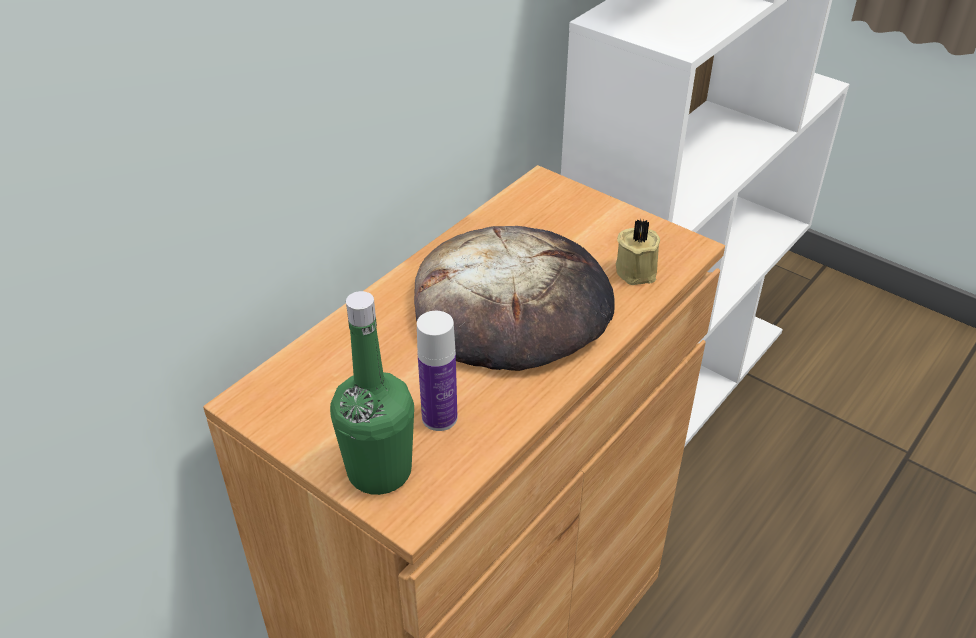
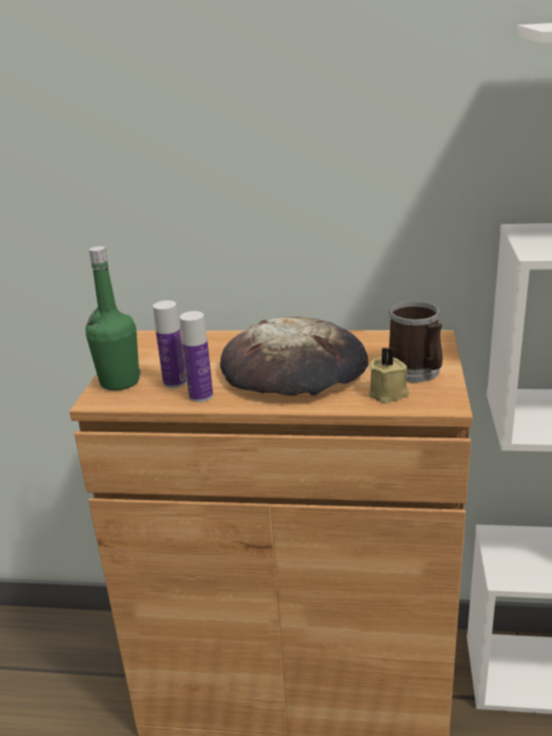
camera: 60 degrees right, 15 degrees down
none -> bottle [180,311,213,402]
none -> mug [389,301,443,383]

